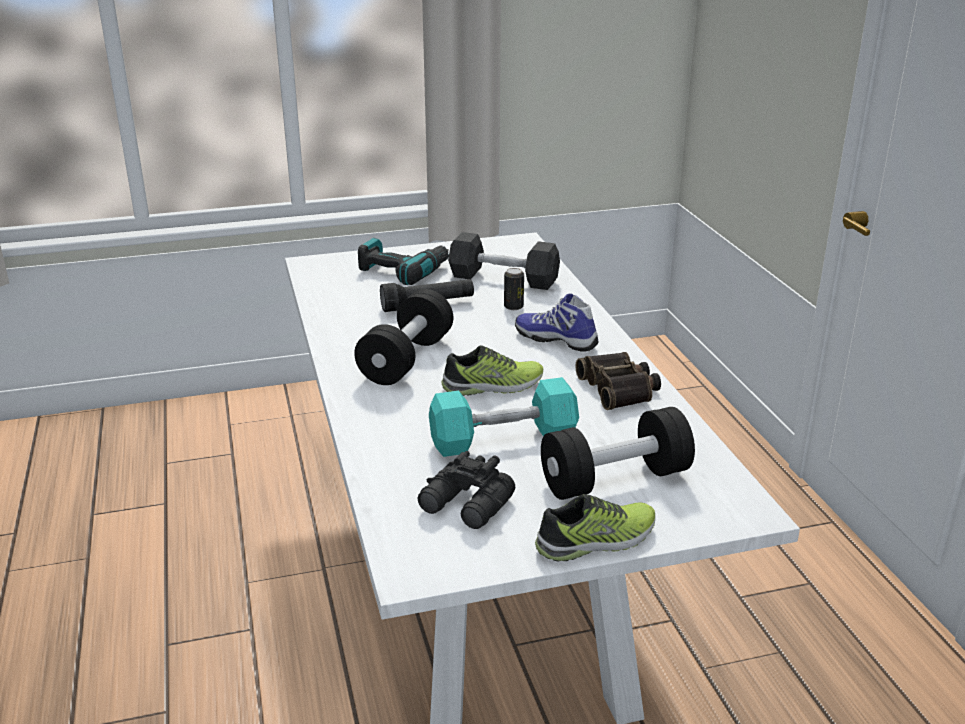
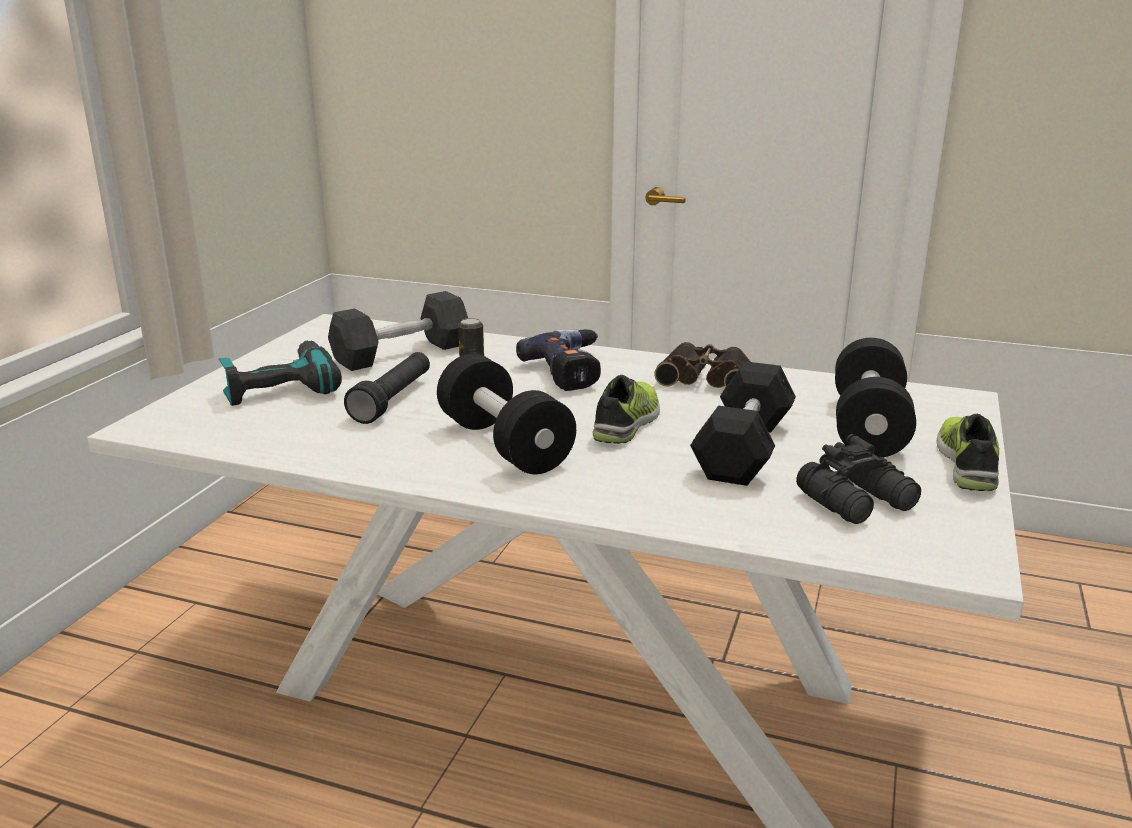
camera: 55 degrees left, 5 degrees down
turquoise dumbbell [429,377,579,457] -> black dumbbell [690,361,796,486]
shoe [515,294,599,352] -> power drill [516,329,601,391]

